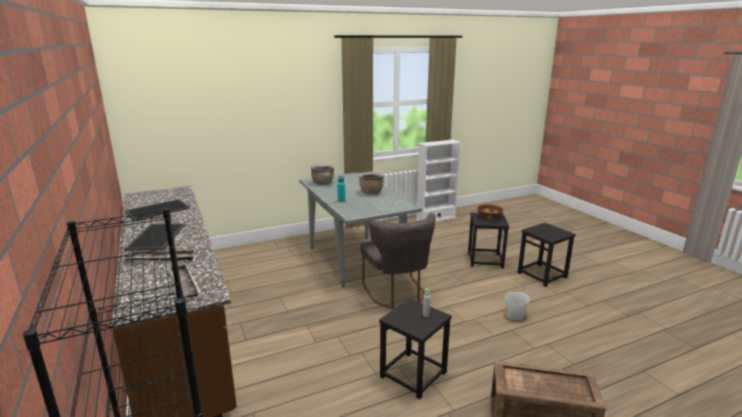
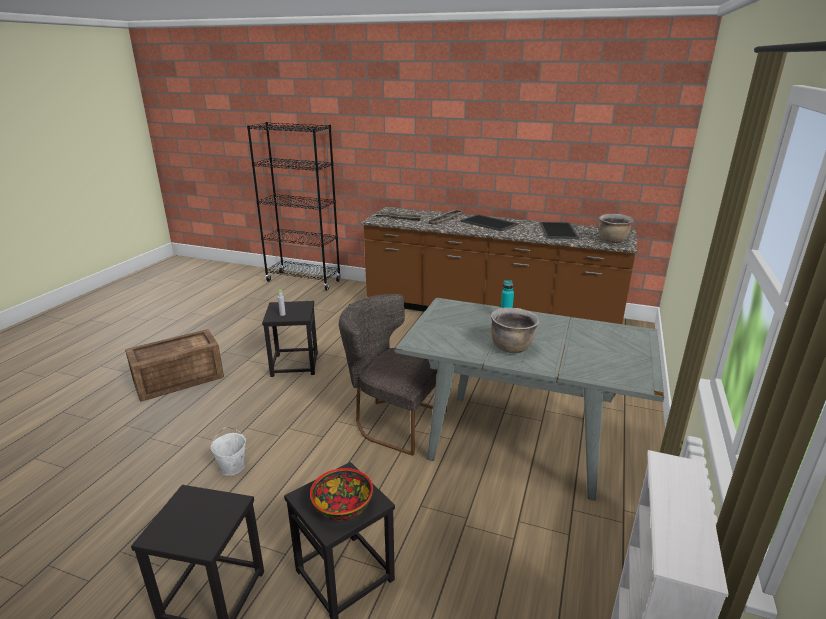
camera: 135 degrees right, 5 degrees up
brown cooking pot [310,164,335,185] -> brown cooking pot moved to [598,214,634,243]

